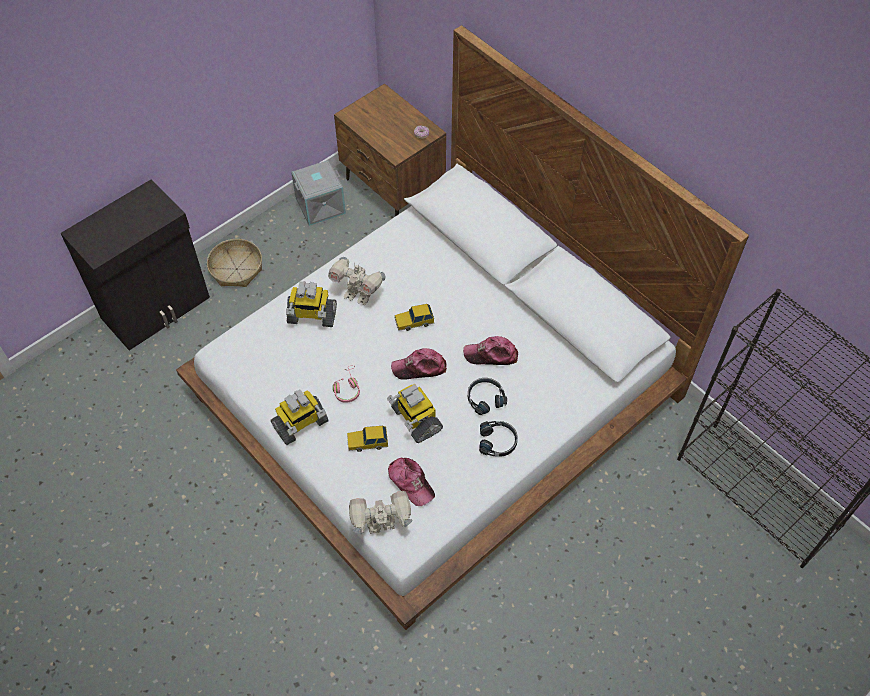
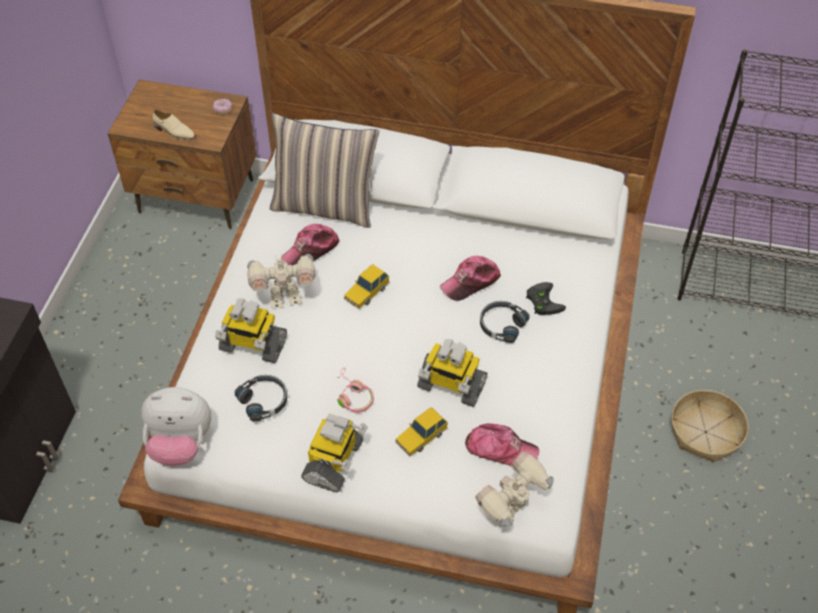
camera: 35 degrees left, 5 degrees down
basket [207,239,262,287] -> basket moved to [671,390,749,462]
toy robot [286,281,337,327] -> toy robot turned 45 degrees clockwise [215,299,287,363]
grey storage box [291,160,346,226] -> none
cap [391,348,447,380] -> cap moved to [281,224,340,265]
black headphones [479,421,518,457] -> black headphones moved to [234,375,287,421]
none -> plush toy [141,387,211,466]
none -> beige shoe [153,110,195,140]
none -> pillow [270,113,379,228]
none -> black game controller [526,282,566,315]

